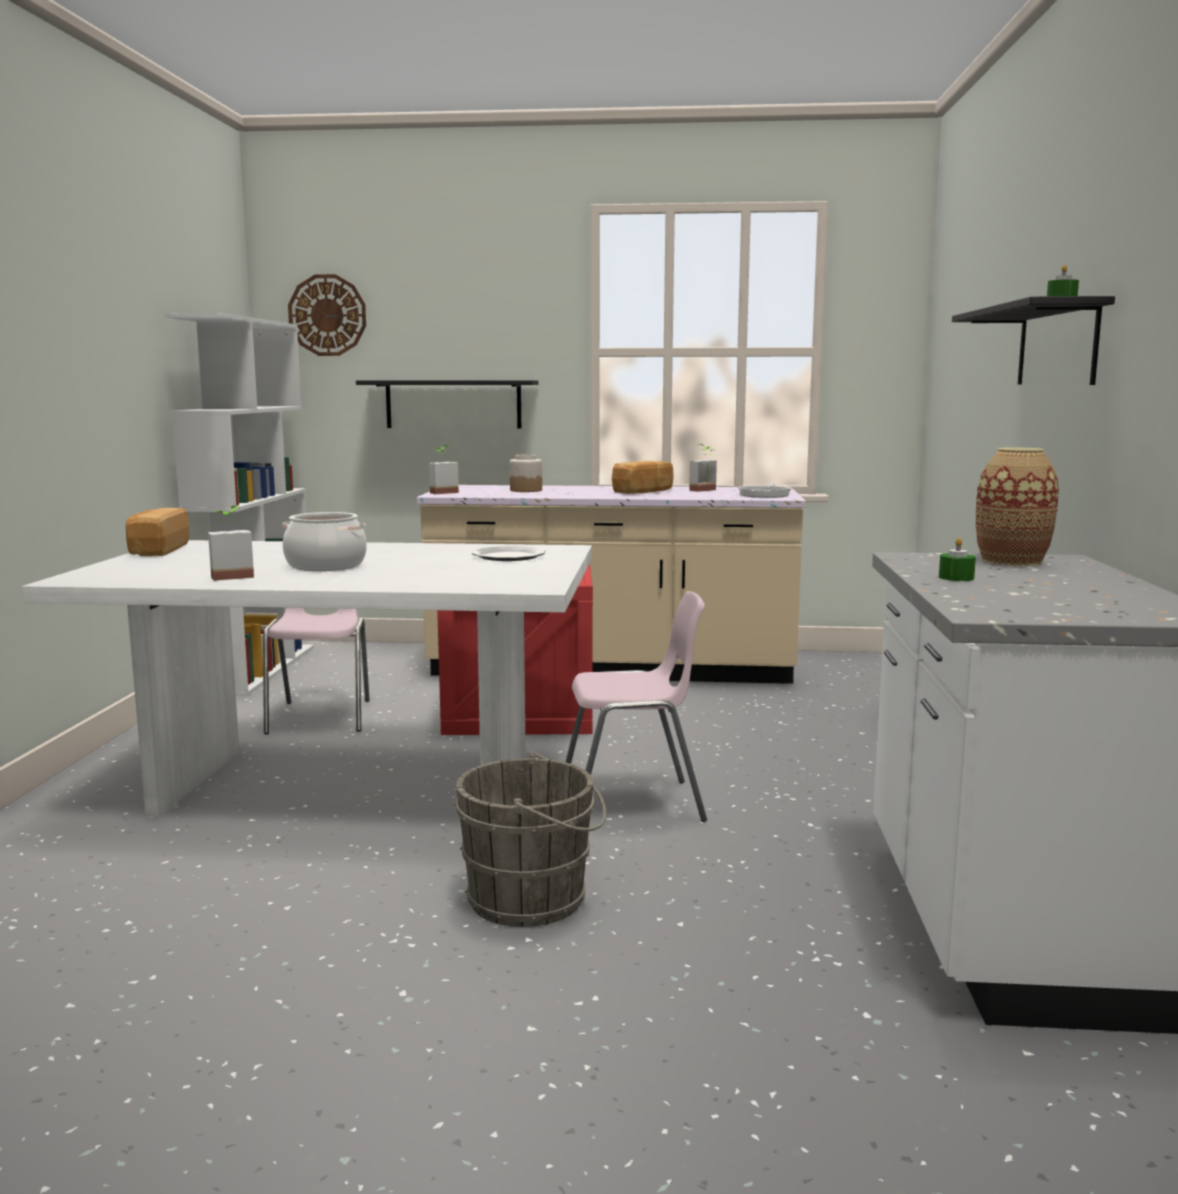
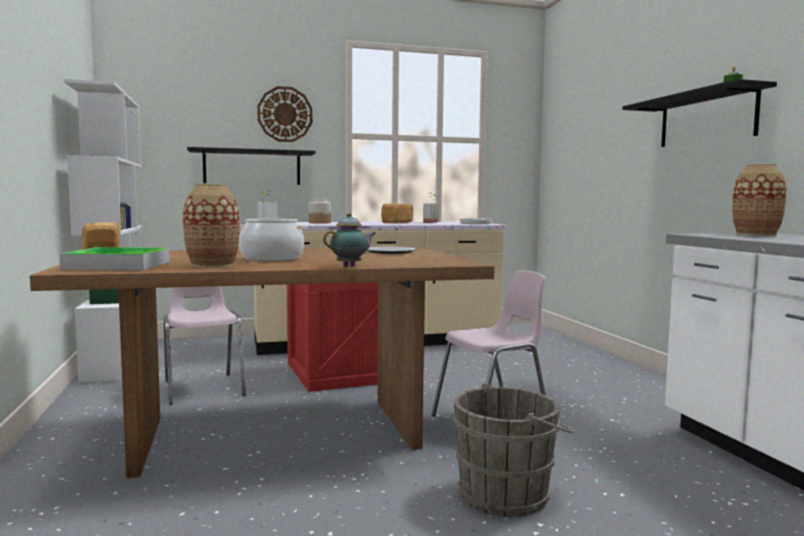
camera: 20 degrees left, 5 degrees down
white dining table [22,540,592,817] -> brown dining table [30,247,494,479]
potted plant [208,505,254,581] -> vase [183,184,240,267]
wall clock [288,274,366,356] -> wall clock moved to [257,86,312,142]
green candle [939,538,976,581] -> none
none -> tray [59,247,170,270]
none -> teapot [323,213,376,267]

